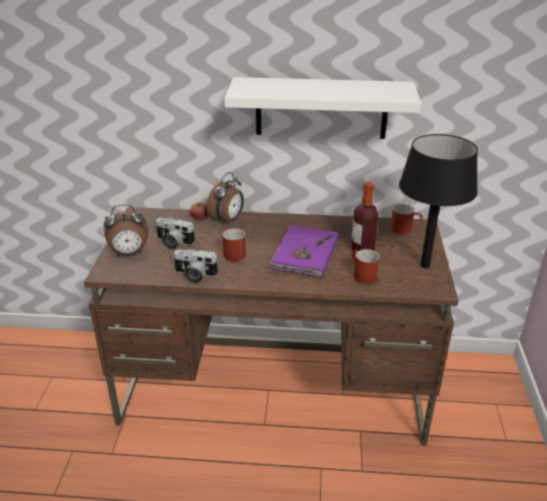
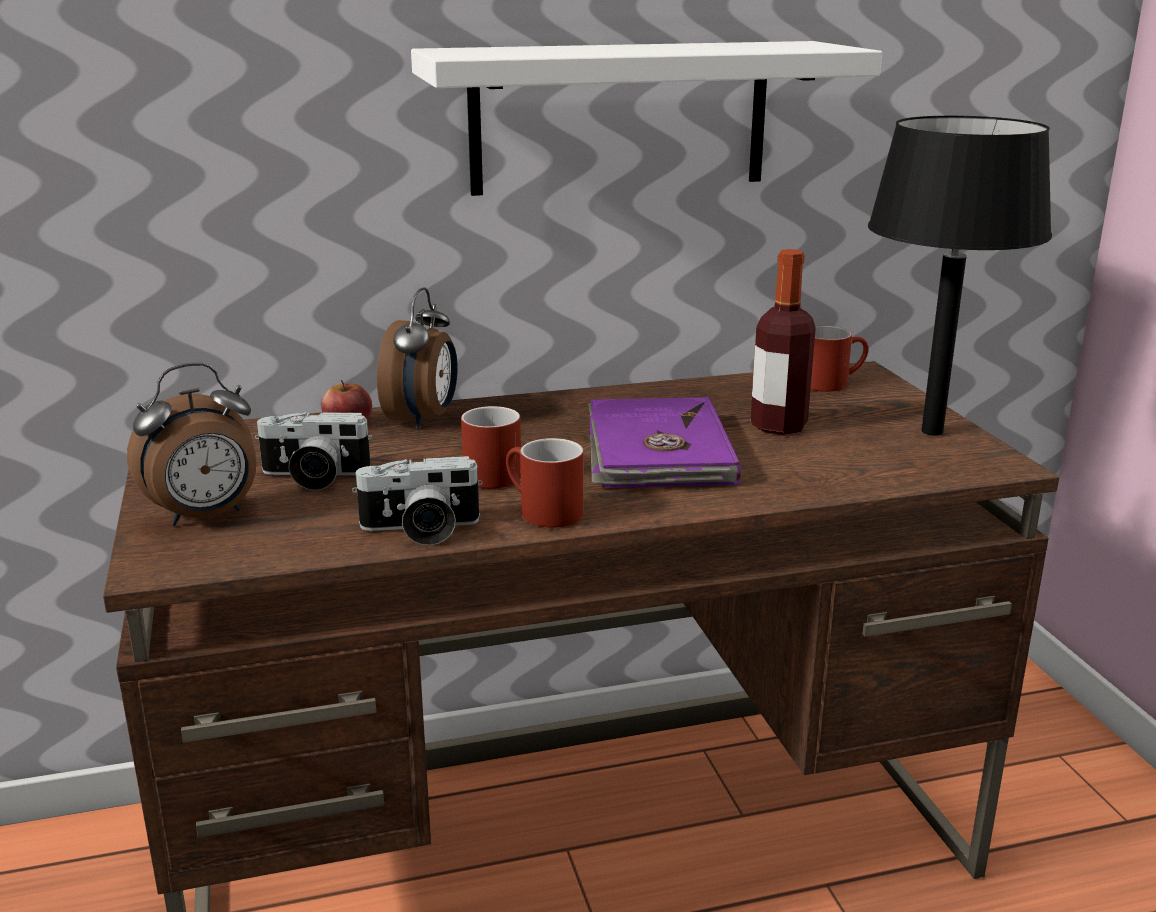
camera: 20 degrees left, 10 degrees down
red mug [352,249,380,284] -> red mug moved to [506,438,584,528]

